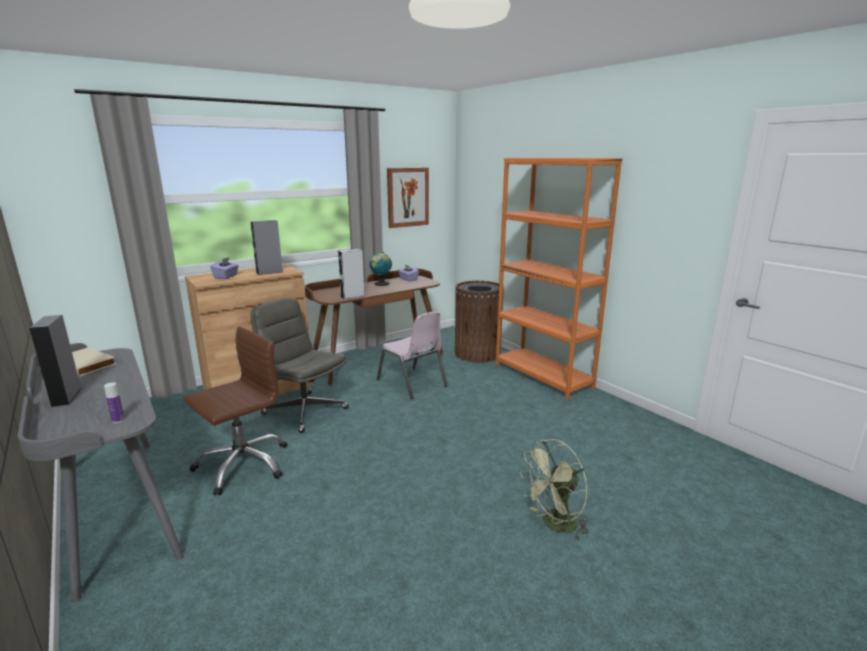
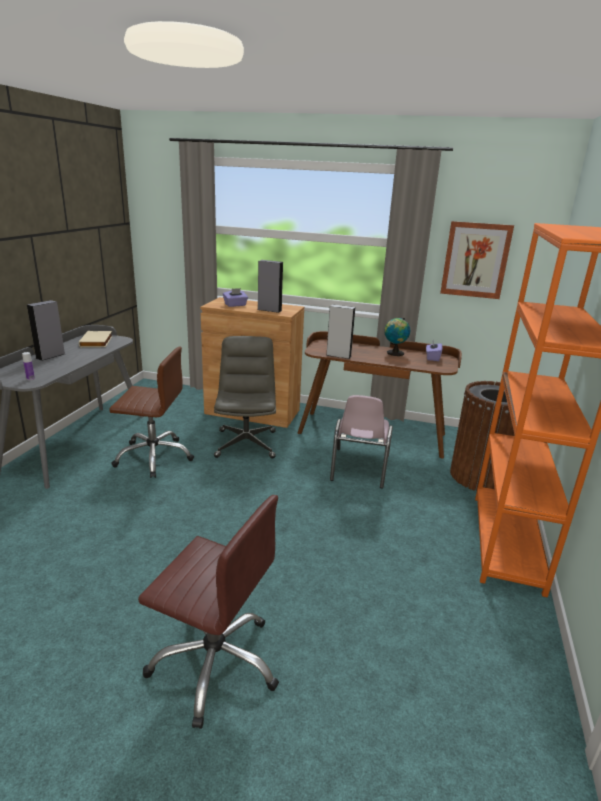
camera: 50 degrees right, 5 degrees up
green fan [520,439,589,542] -> brown office chair [138,495,279,729]

